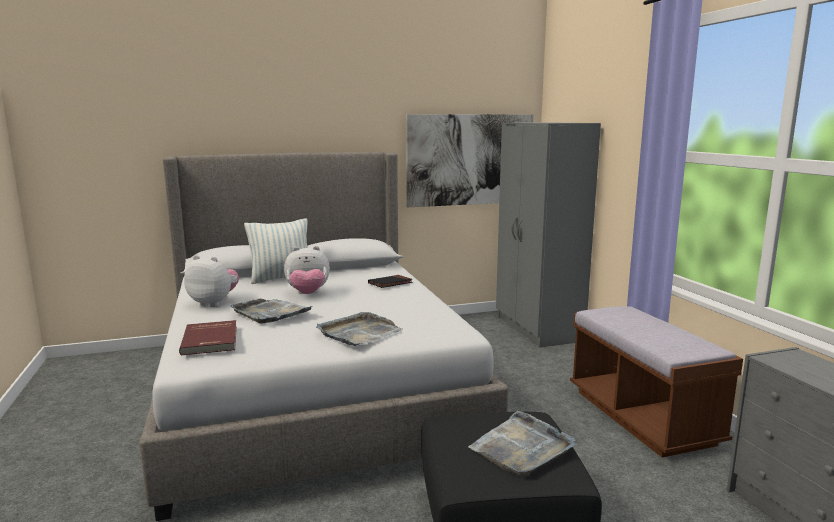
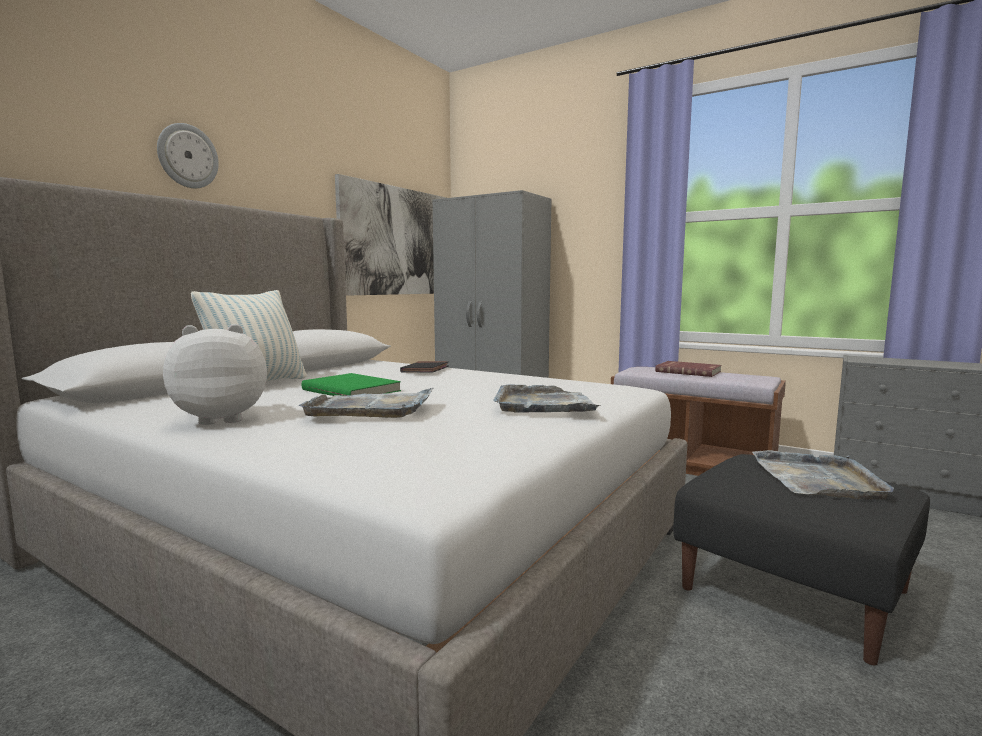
camera: 40 degrees left, 5 degrees down
red book [179,320,237,355] -> red book moved to [655,361,722,377]
plush toy [284,246,330,294] -> green book [301,373,401,396]
none -> wall clock [157,123,219,188]

